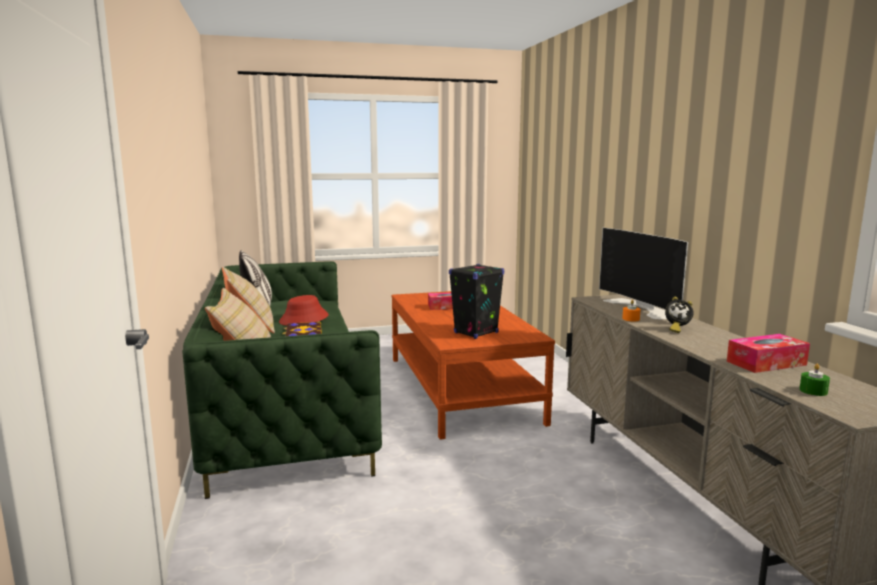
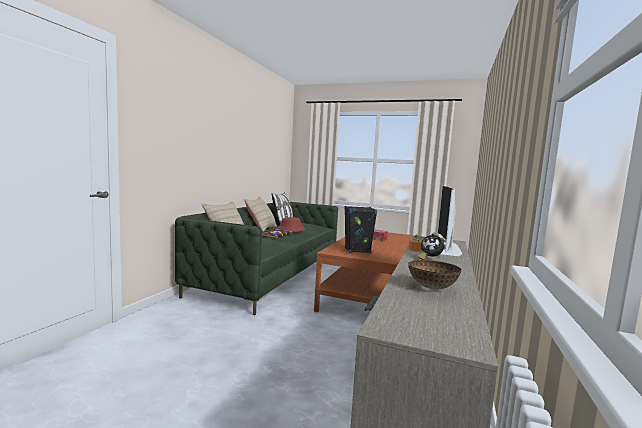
camera: 35 degrees right, 5 degrees down
tissue box [727,334,810,373] -> bowl [408,260,462,289]
green candle [800,364,830,396] -> none

